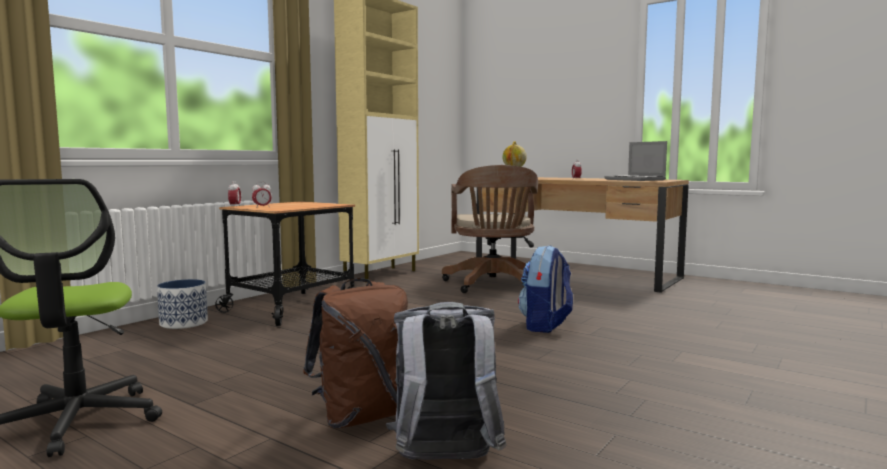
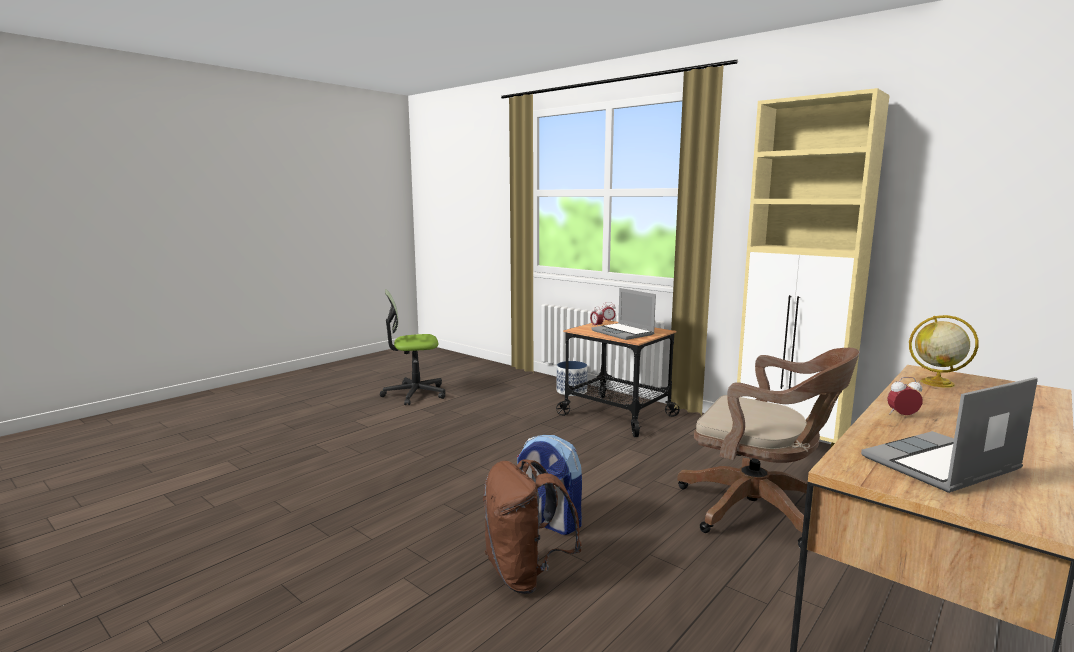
camera: 95 degrees right, 5 degrees up
brown backpack [303,278,408,428] -> brown backpack moved to [483,459,582,594]
grey backpack [386,302,507,460] -> none
brown office chair [442,165,538,293] -> brown office chair turned 150 degrees counterclockwise [677,348,860,548]
none -> laptop [592,288,656,340]

